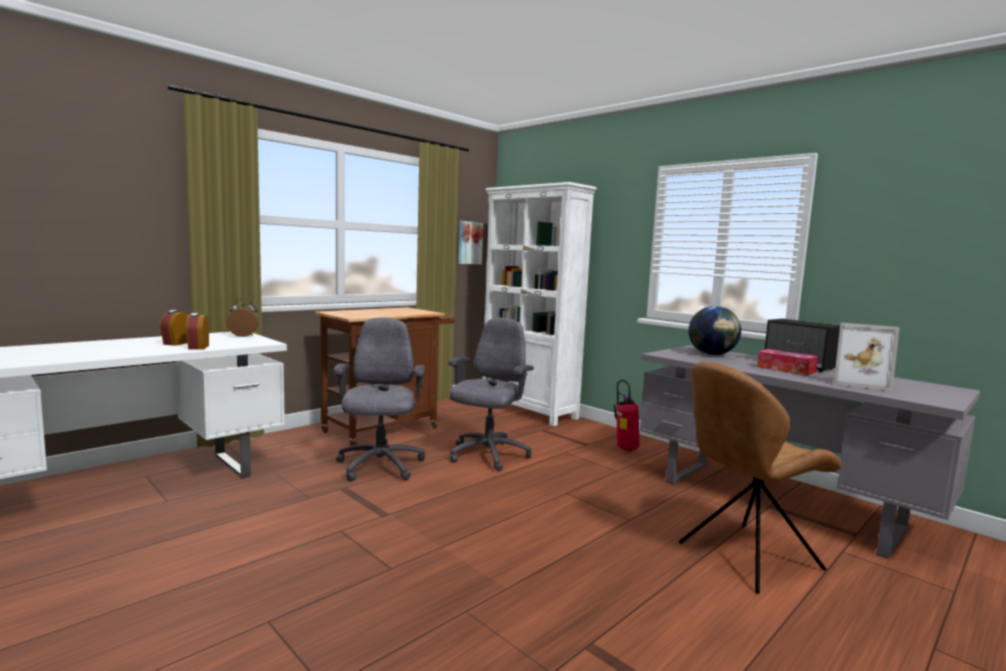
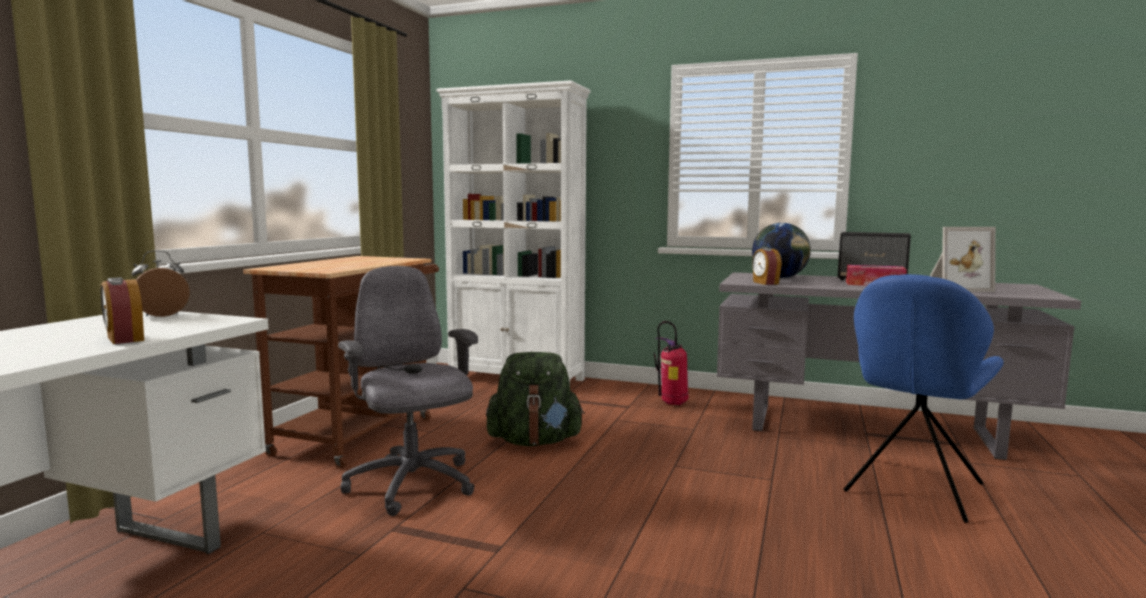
camera: 25 degrees left, 0 degrees up
alarm clock [160,310,189,346] -> alarm clock moved to [752,247,782,285]
grey office chair [448,318,534,471] -> green backpack [486,352,585,446]
picture [459,221,483,265] -> none
brown chair [679,362,842,594] -> blue chair [843,274,1003,523]

